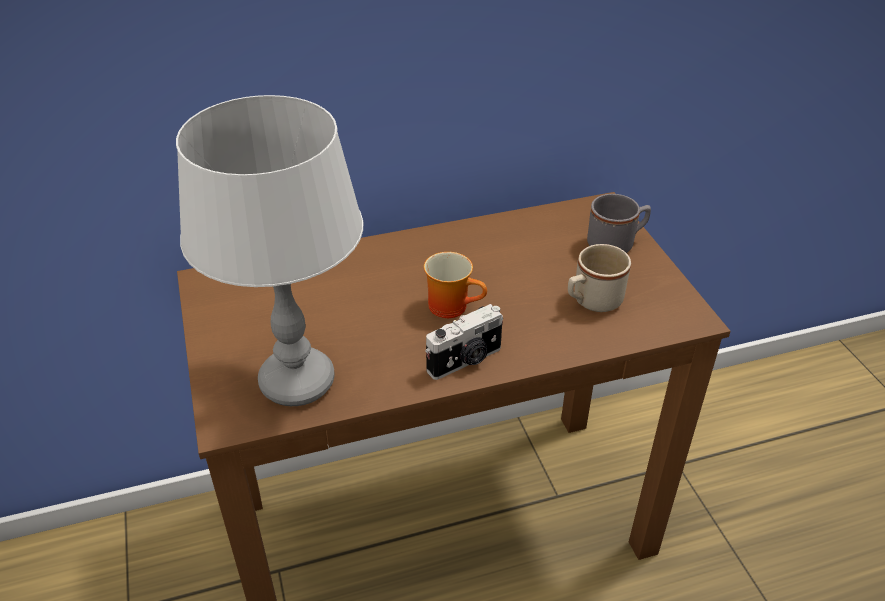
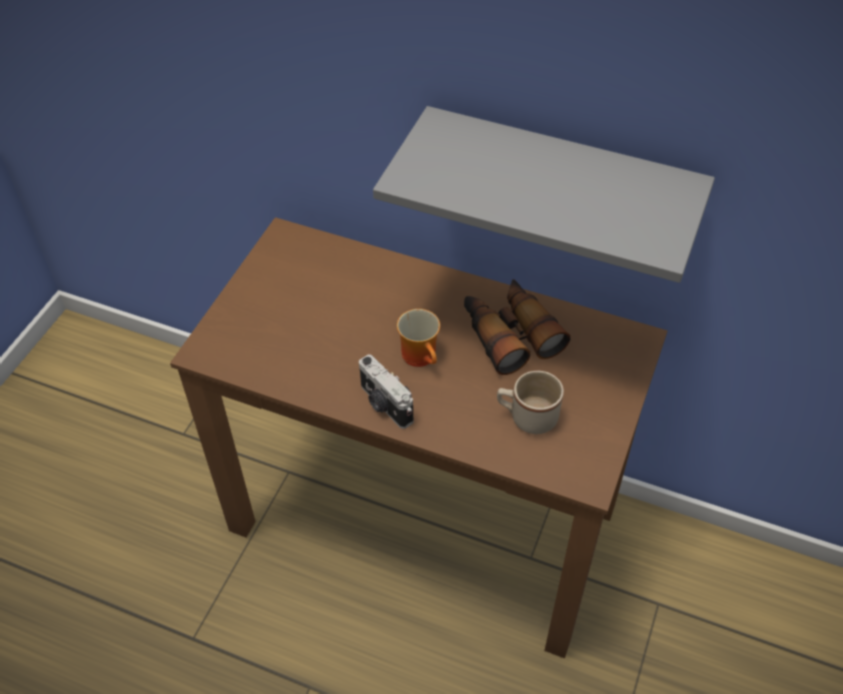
camera: 40 degrees right, 10 degrees up
grey table lamp [176,95,363,406] -> none
camera [425,304,503,380] -> camera turned 45 degrees clockwise [359,354,413,429]
grey mug [587,194,651,253] -> none
none -> grey shelf [373,106,715,283]
none -> binoculars [464,279,570,375]

